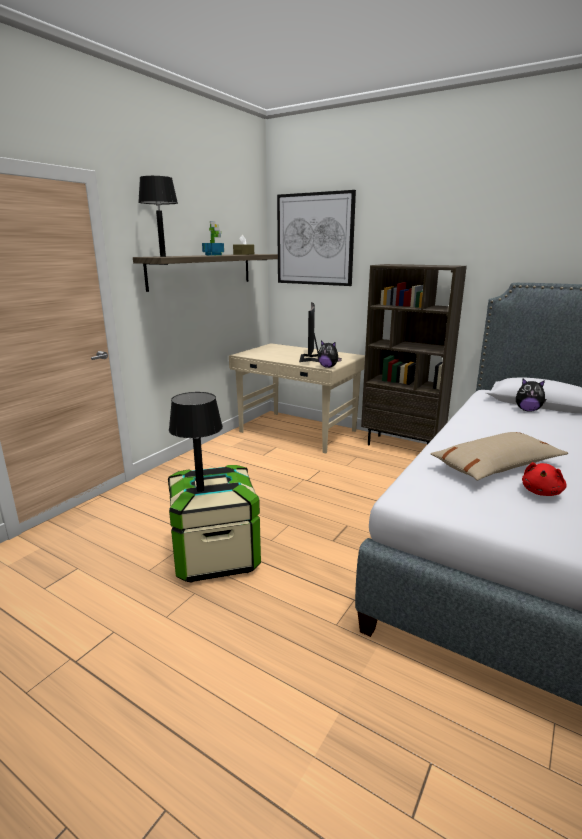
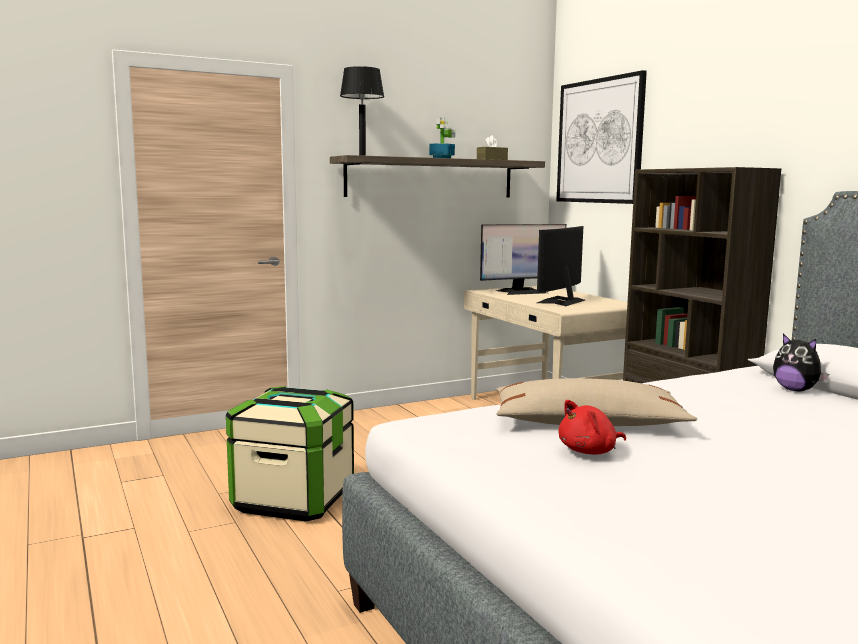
camera: 30 degrees right, 10 degrees down
black table lamp [169,392,223,492] -> none
plush toy [318,341,342,368] -> none
none -> monitor [480,224,566,295]

